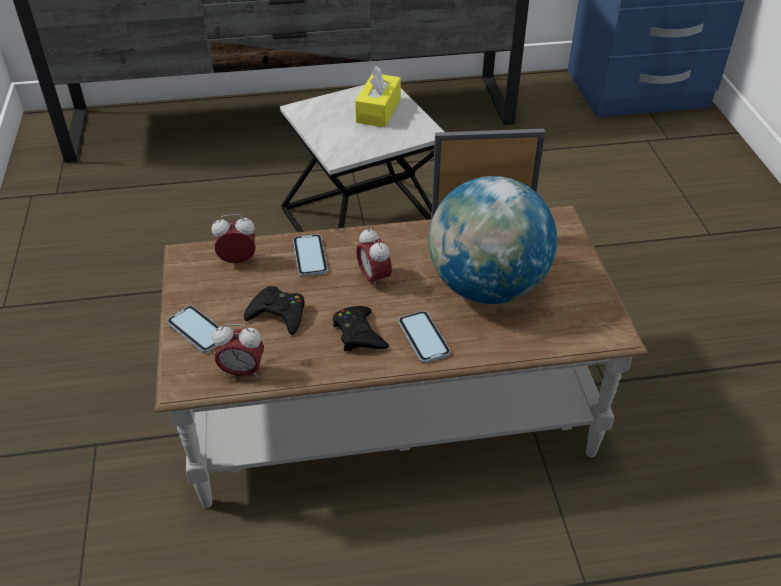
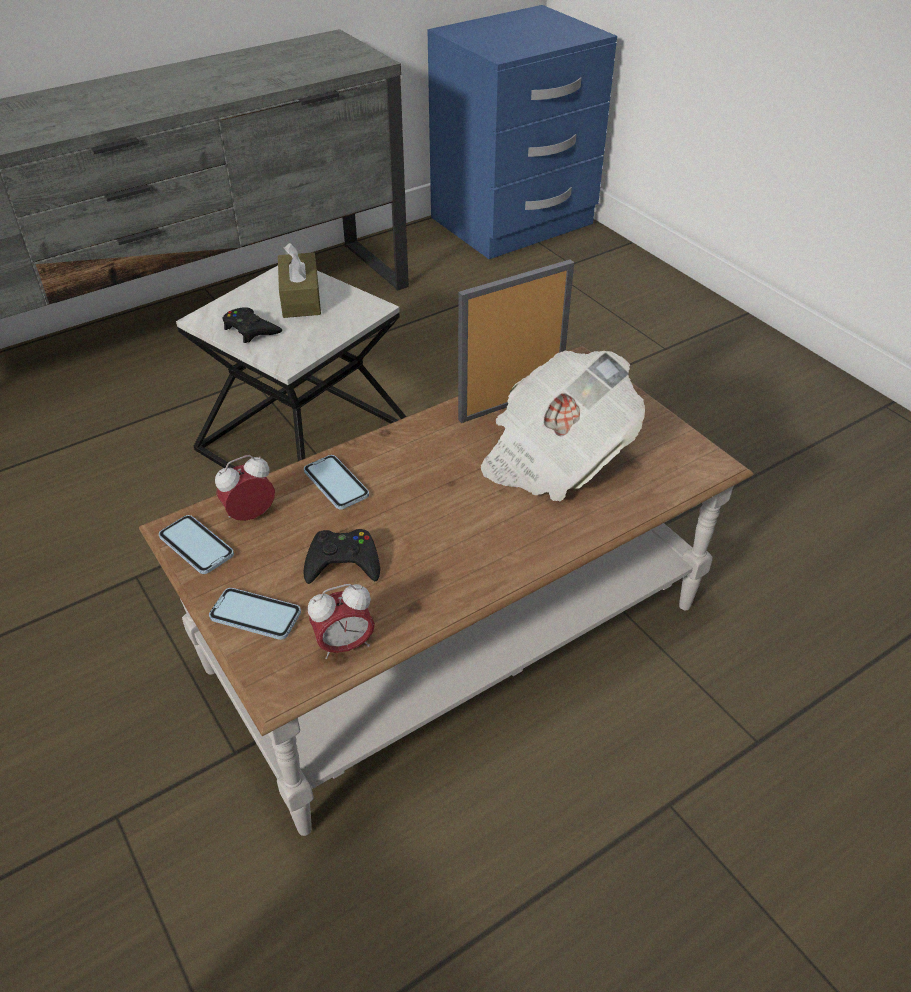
camera: 25 degrees left, 0 degrees up
black game controller [333,306,389,351] -> black game controller moved to [223,307,282,343]
yellow tissue box [355,66,401,127] -> brown tissue box [278,243,321,318]
alarm clock [356,228,392,290] -> none
phone [398,311,451,363] -> phone moved to [159,515,234,574]
globe [428,176,557,304] -> newspaper [481,351,645,501]

